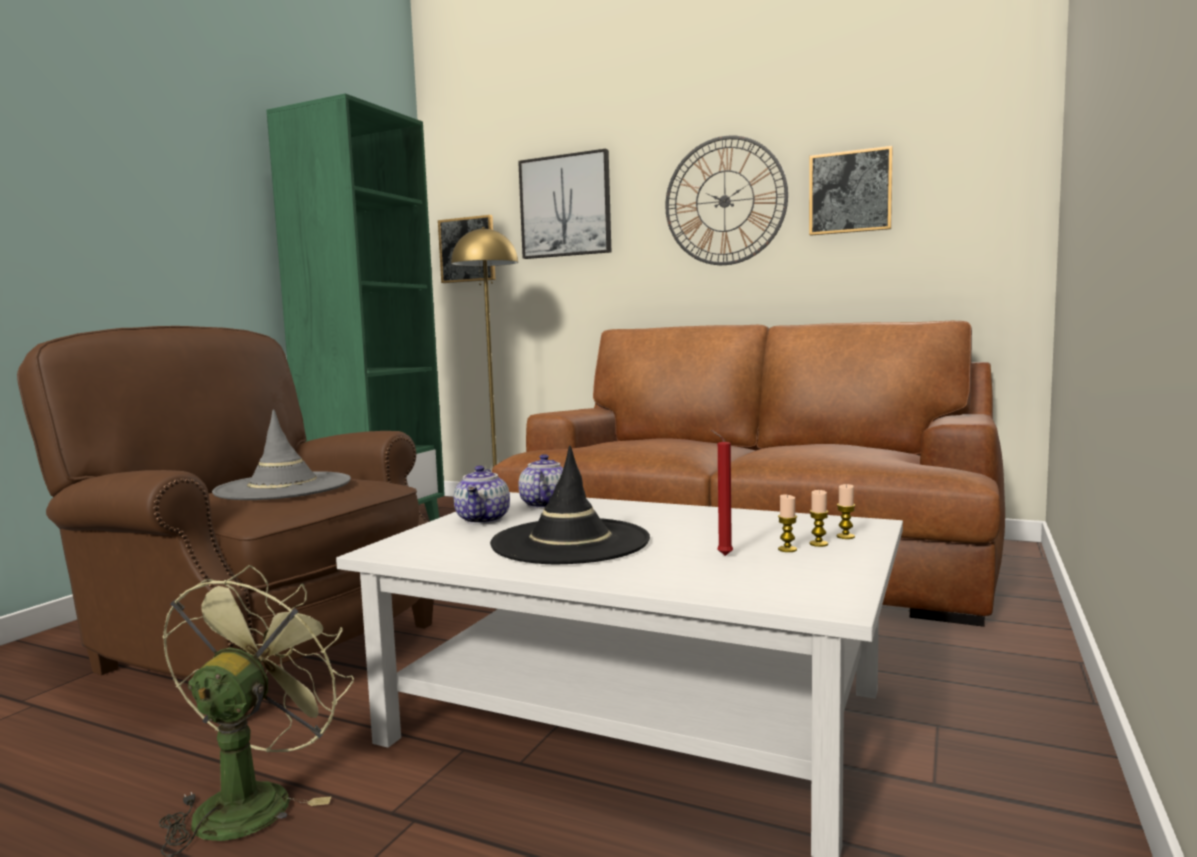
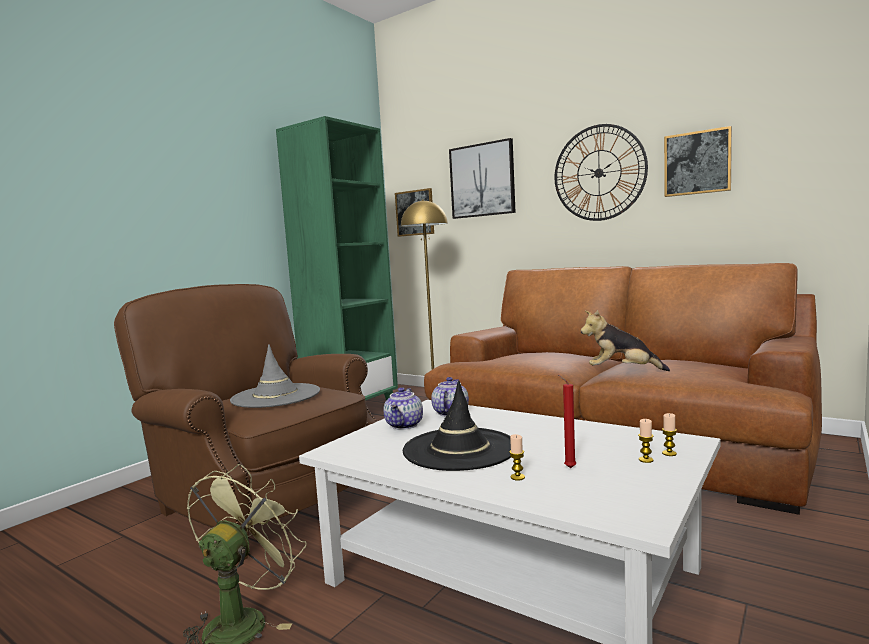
camera: 10 degrees right, 0 degrees up
candle [778,495,797,552] -> candle moved to [509,434,525,481]
none -> plush toy [581,310,670,371]

